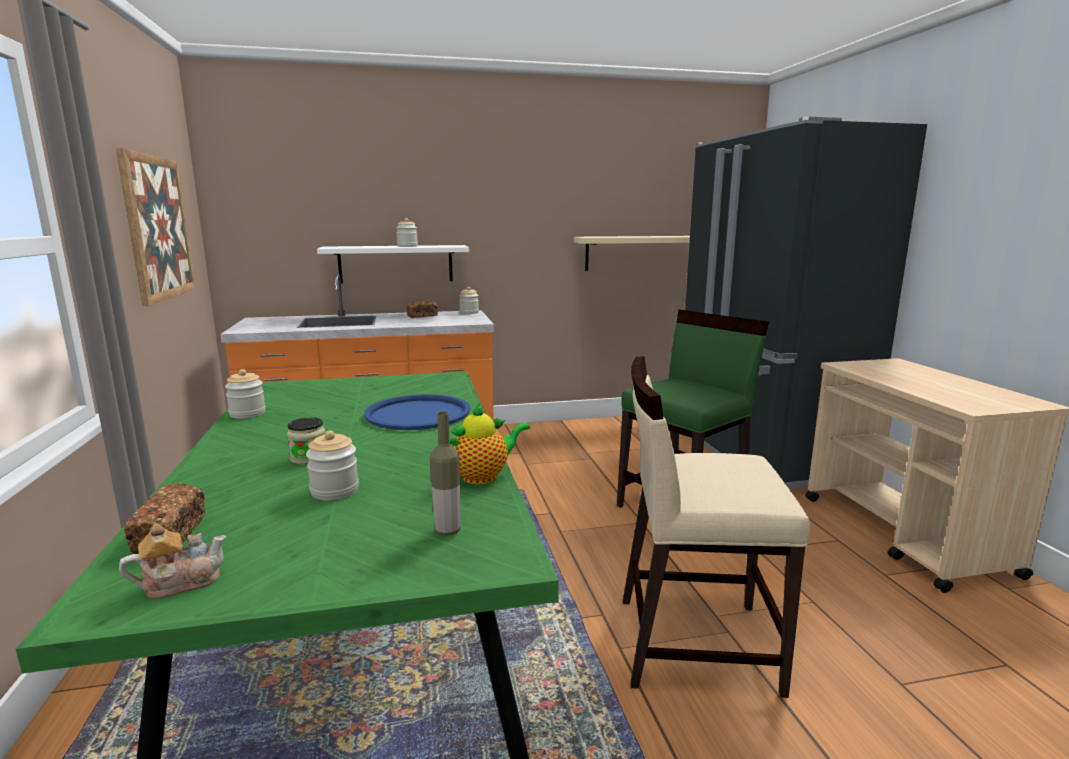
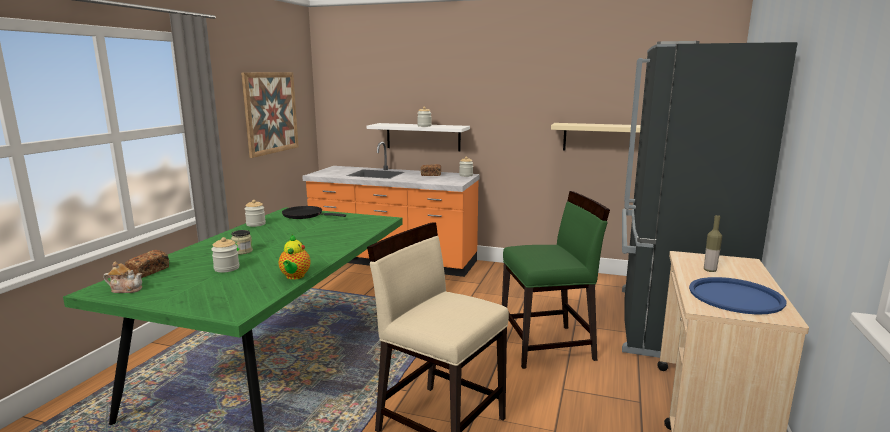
camera: 30 degrees right, 0 degrees up
blue tray [364,394,470,430] -> blue tray moved to [689,277,786,314]
bottle [430,412,461,536] -> bottle moved to [704,215,722,272]
teapot [449,403,530,484] -> teapot turned 90 degrees clockwise [278,235,311,280]
none -> black frying pan [282,206,346,219]

